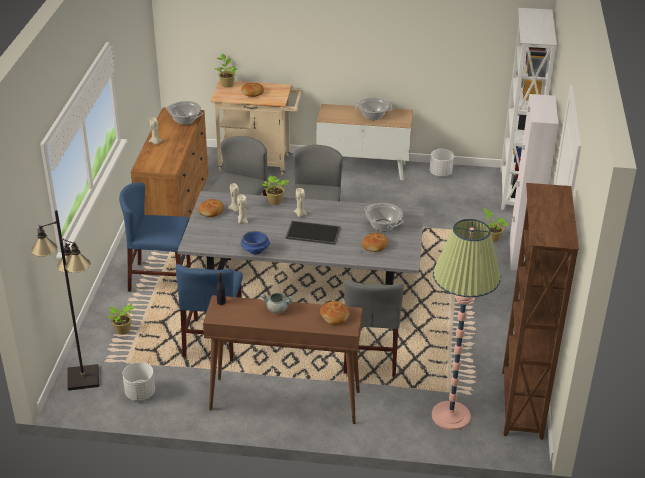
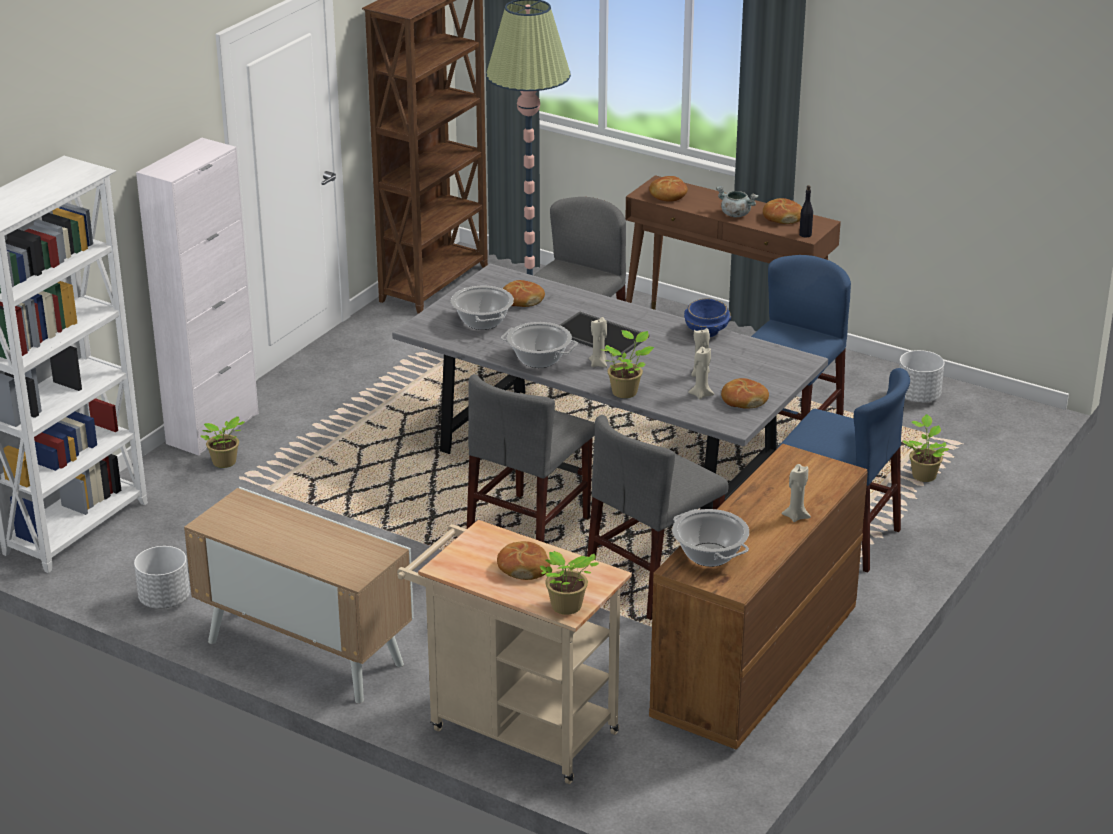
camera: 155 degrees left, 5 degrees down
black floor lamp [31,210,99,391] -> none
cooking pot [355,97,392,120] -> cooking pot moved to [501,322,578,368]
none -> bread [763,198,802,224]

